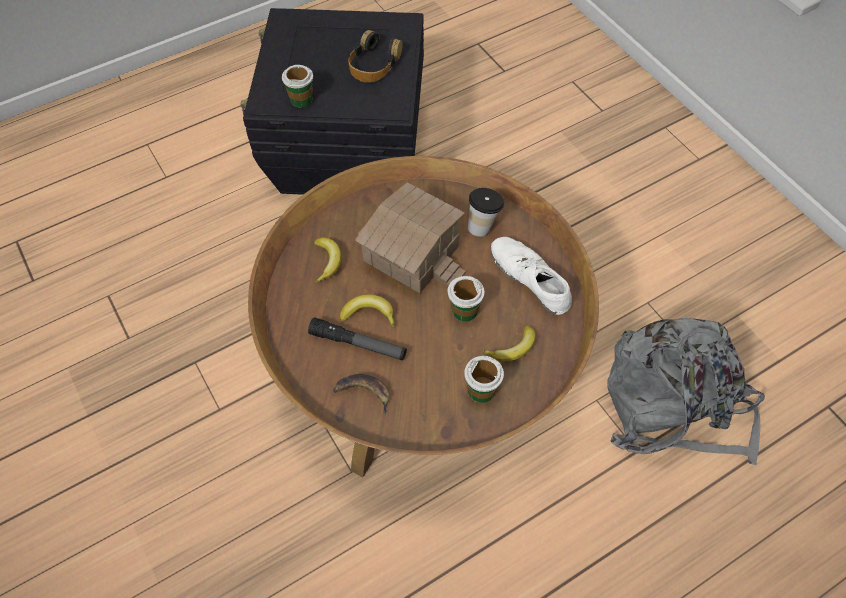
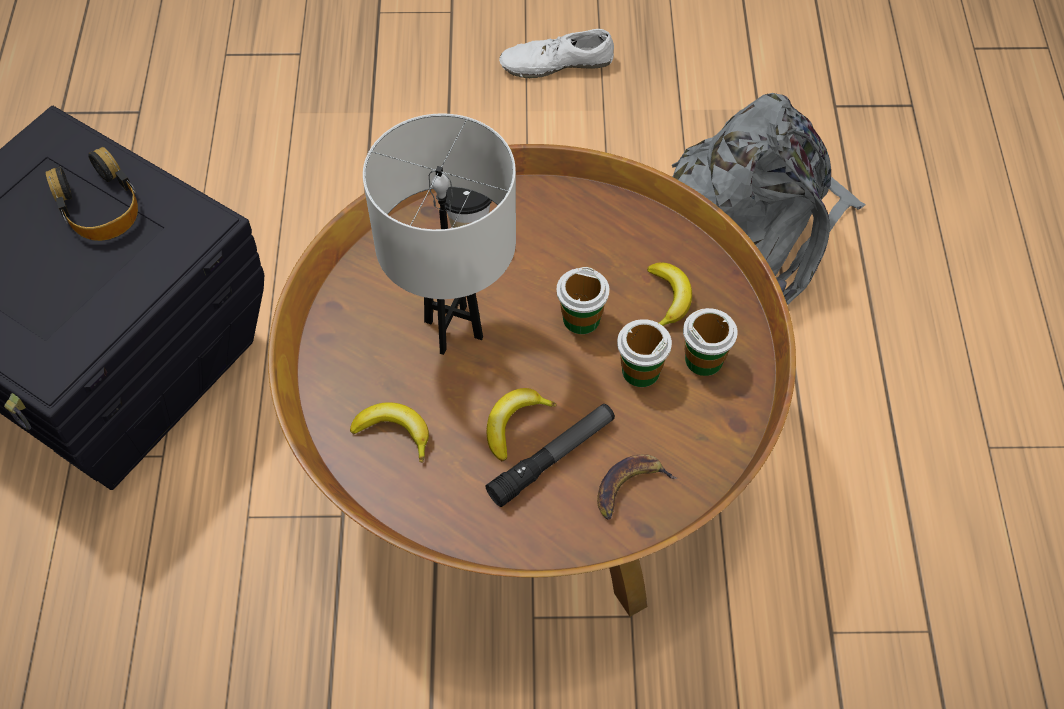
camera: 60 degrees left, 0 degrees up
cup [282,65,313,107] -> cup moved to [617,319,672,387]
toy house [355,182,466,293] -> white table lamp [363,114,516,355]
white shoe [490,237,572,315] -> white shoe moved to [499,29,614,78]

